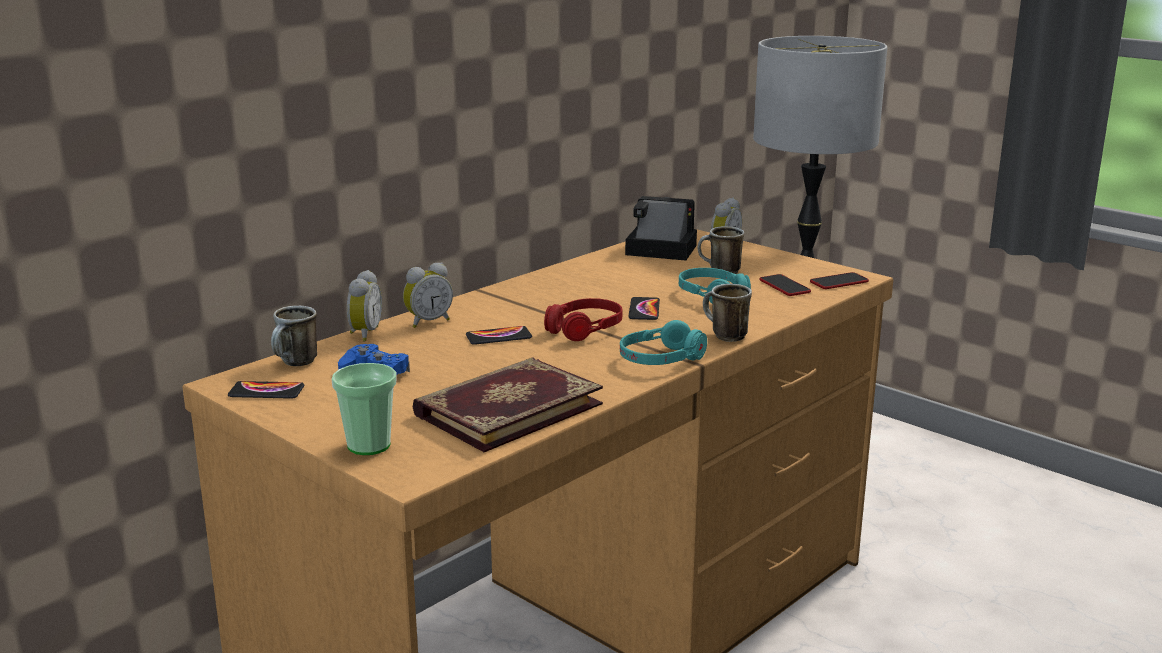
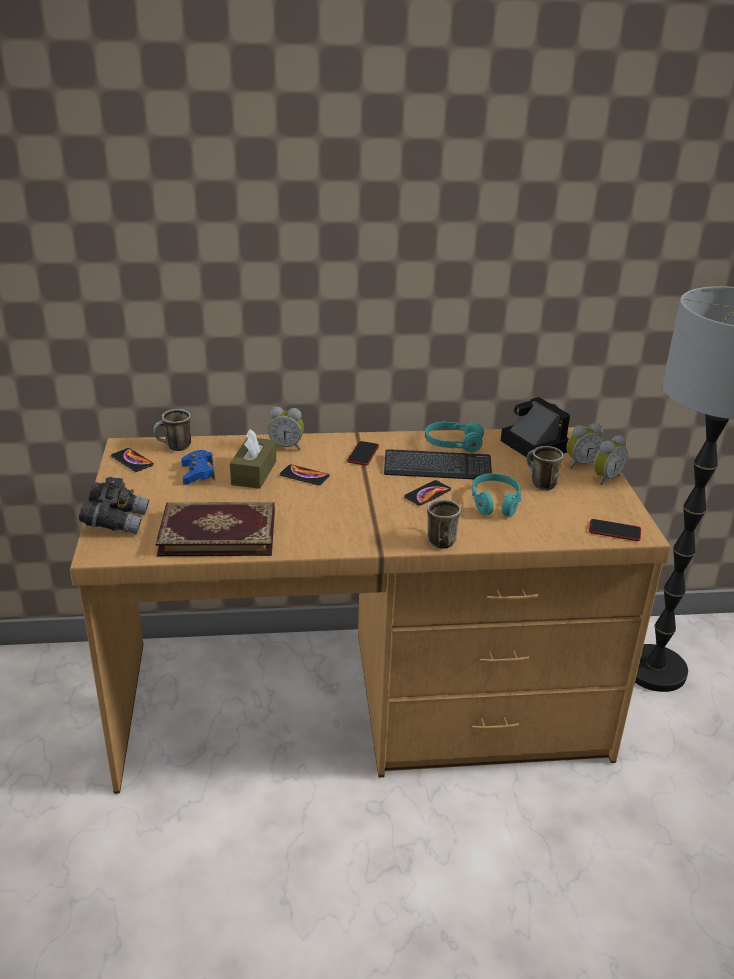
camera: 40 degrees right, 10 degrees up
cup [332,363,397,455] -> grey binoculars [79,477,149,534]
alarm clock [347,270,382,341] -> alarm clock moved to [593,435,628,485]
red headphones [544,298,622,341] -> none
turquoise headphones [620,320,707,365] -> turquoise headphones moved to [425,422,484,452]
phone [759,274,811,296] -> phone moved to [347,441,379,466]
none -> brown tissue box [230,429,276,489]
none -> keyboard [384,449,492,479]

